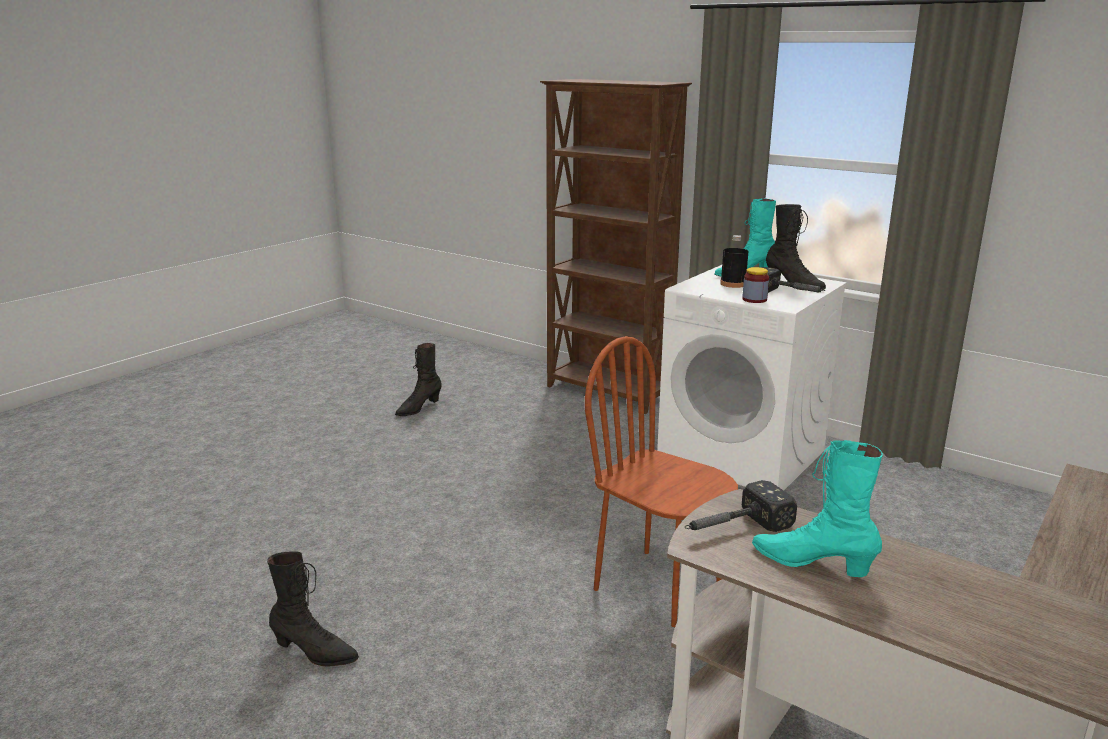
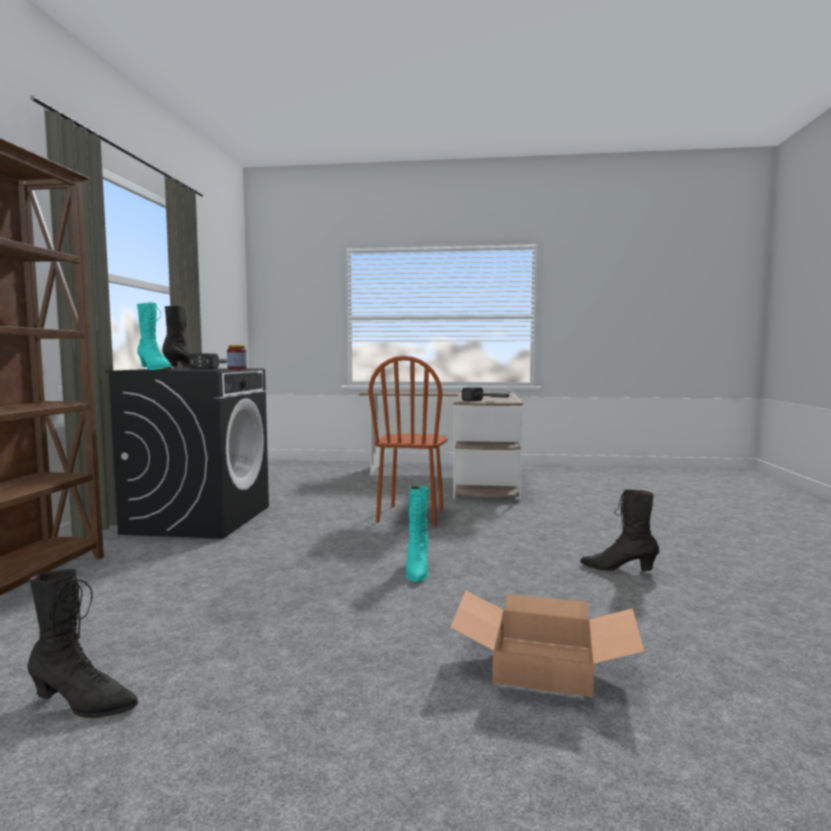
camera: 120 degrees left, 15 degrees down
black boot [267,551,359,667] -> black boot turned 60 degrees counterclockwise [580,490,659,571]
white washing machine [657,265,847,490] -> black washing machine [105,368,269,539]
black bottle [720,235,748,288] -> none
turquoise boot [752,440,883,577] -> turquoise boot moved to [406,486,429,582]
none -> cardboard box [450,591,644,697]

